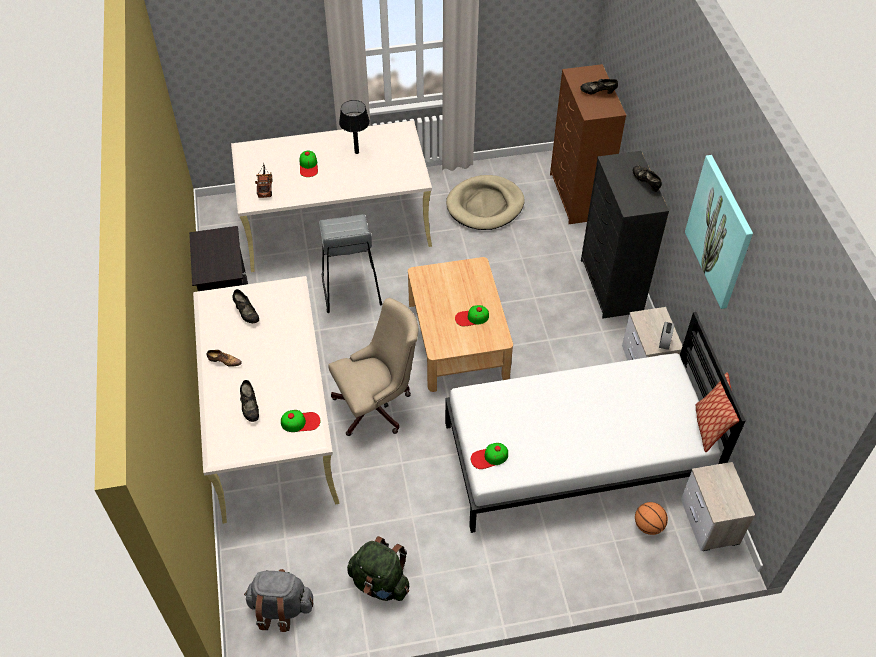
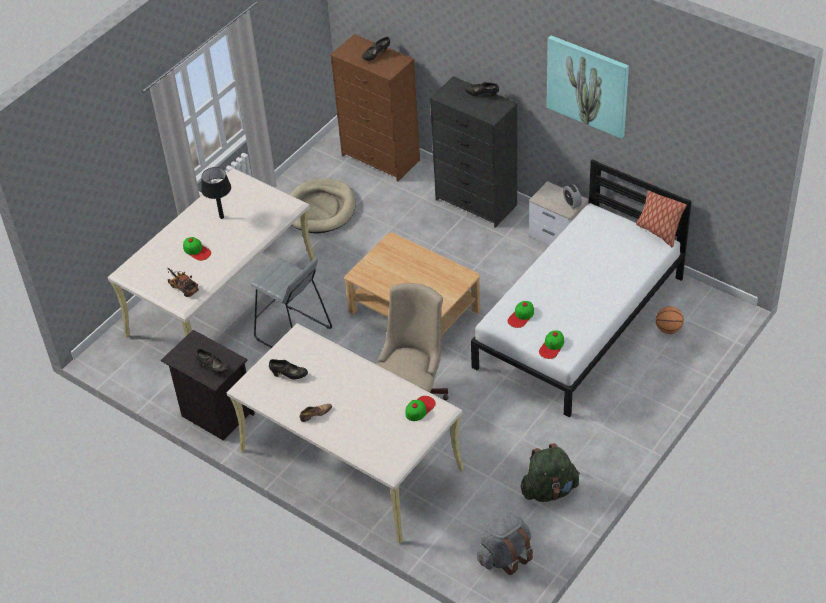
camera: 40 degrees left, 5 degrees down
black shoe [240,380,259,422] -> black shoe moved to [196,349,230,374]
cap [455,305,489,326] -> cap moved to [508,301,534,328]
nightstand [681,462,755,551] -> none

